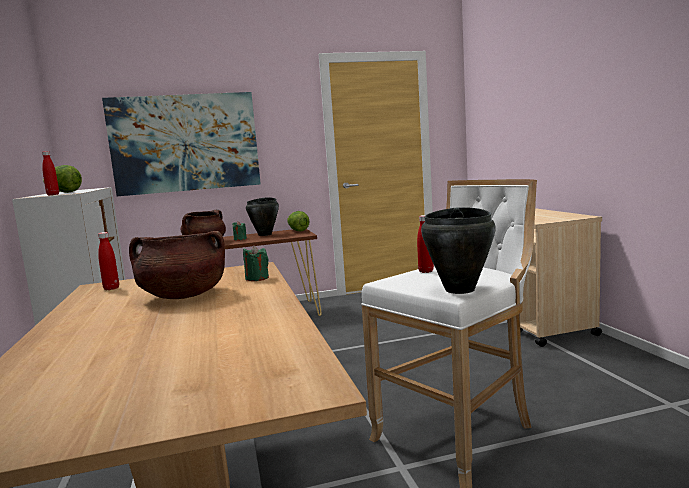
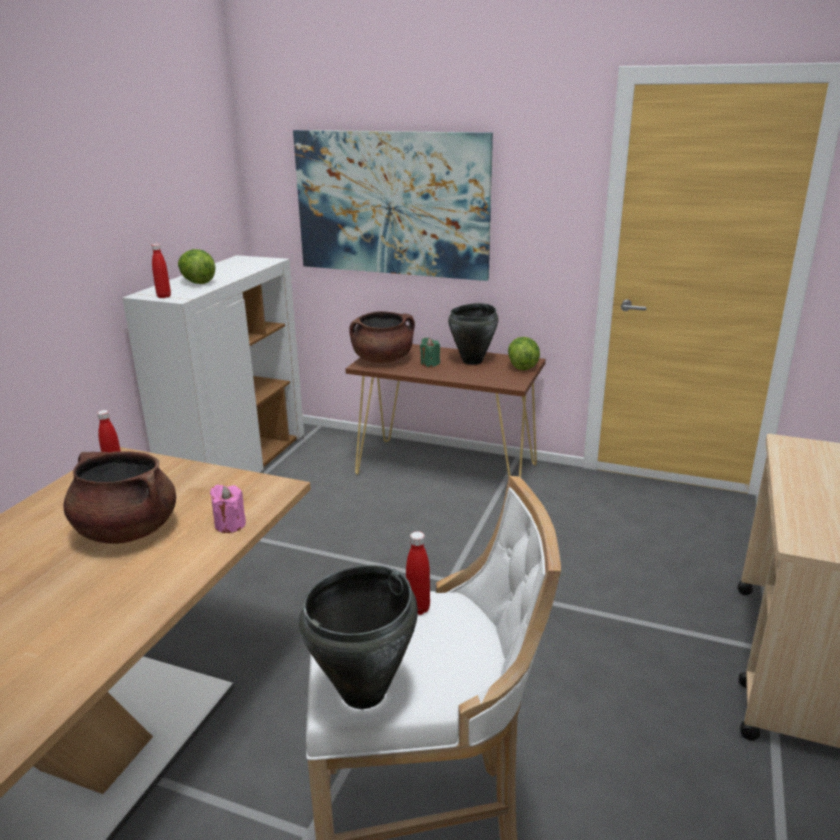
camera: 35 degrees right, 15 degrees up
green candle [243,245,269,281] -> pink candle [210,485,246,533]

